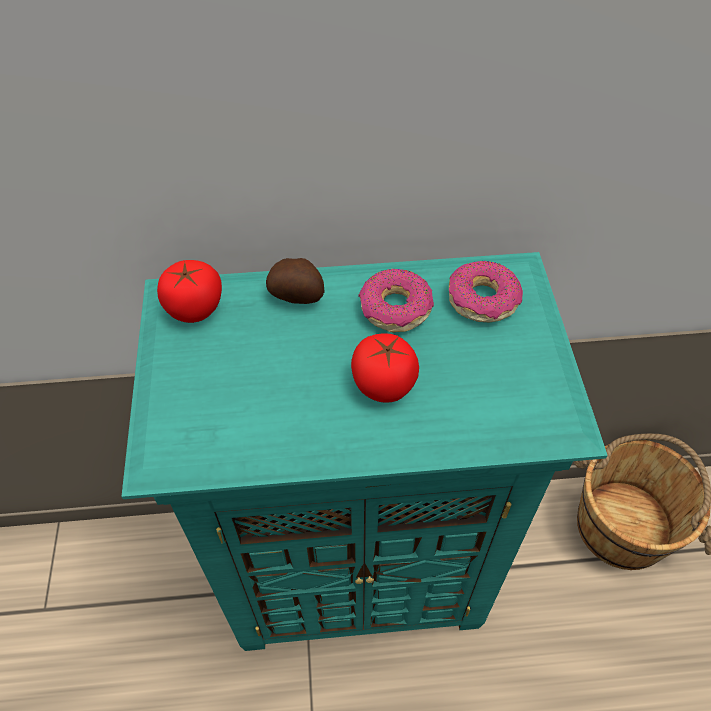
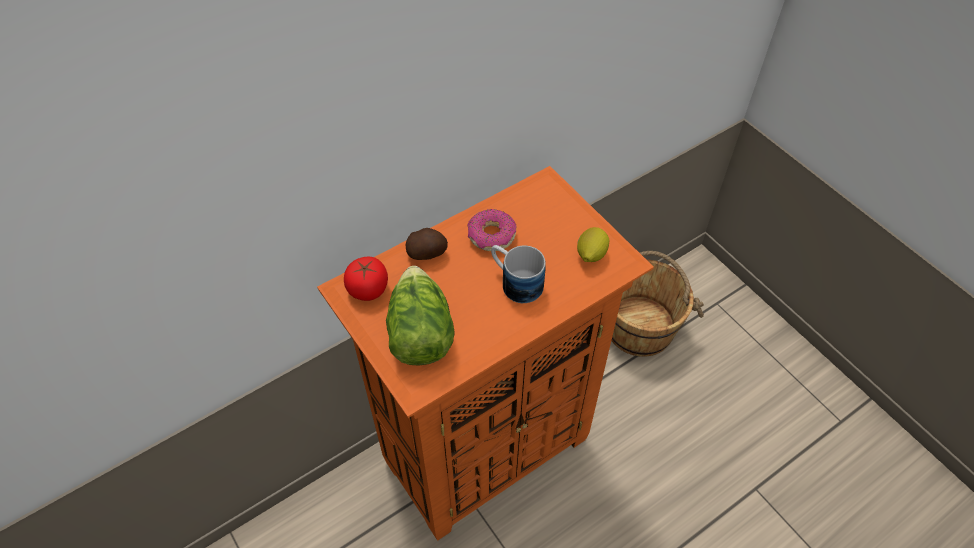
camera: 30 degrees left, 0 degrees up
turquoise cabinet [121,252,608,651] -> orange cabinet [317,166,654,541]
tomato [351,333,419,403] -> mug [491,245,546,303]
donut [449,261,523,322] -> none
none -> lettuce [386,266,455,366]
none -> lemon [577,227,609,262]

